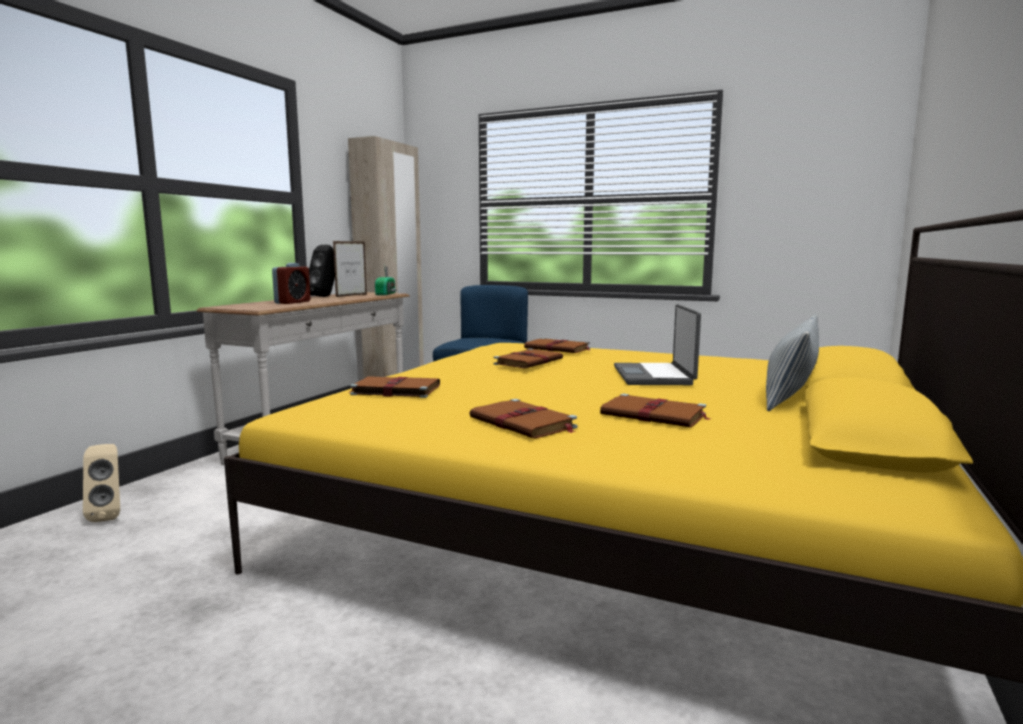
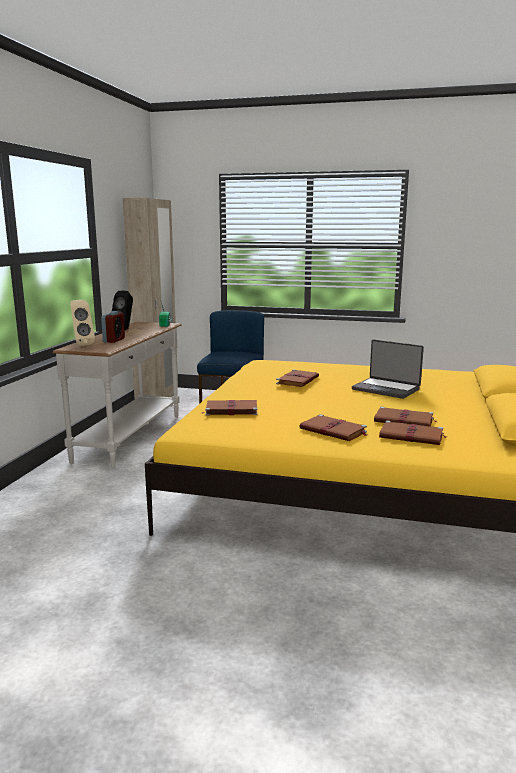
camera: 10 degrees left, 5 degrees up
beige speaker [83,444,120,522] -> beige speaker moved to [70,300,95,346]
picture frame [333,241,367,297] -> none
brown book [524,338,591,353] -> brown book moved to [379,420,447,445]
laptop [614,304,701,385] -> laptop turned 45 degrees counterclockwise [352,340,424,399]
pillow [766,314,819,411] -> none

